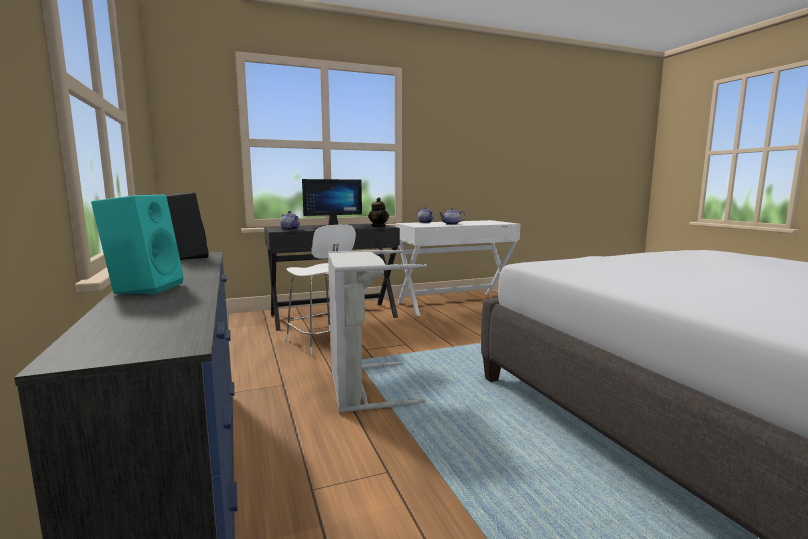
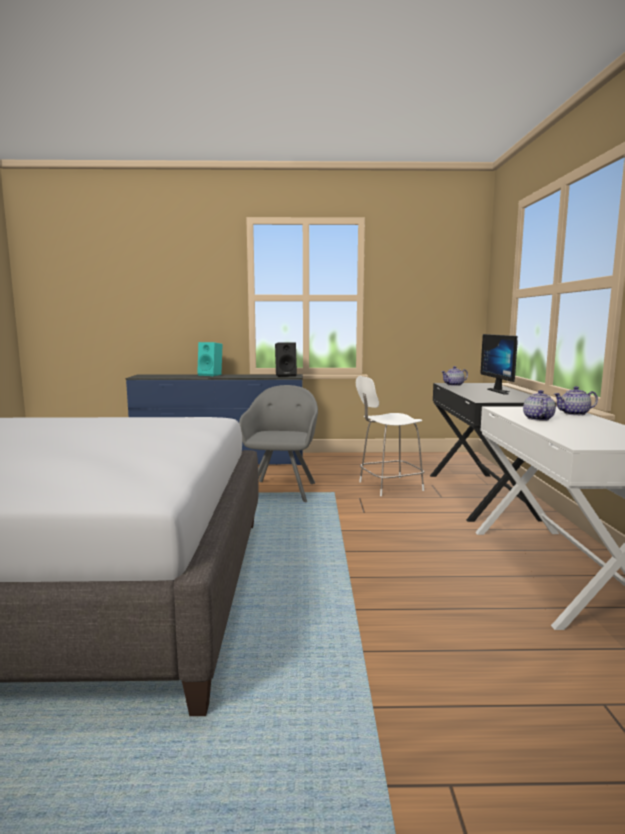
camera: 110 degrees right, 0 degrees up
grey laundry basket [328,249,427,413] -> grey armchair [239,385,318,502]
teapot [368,197,389,227] -> none

